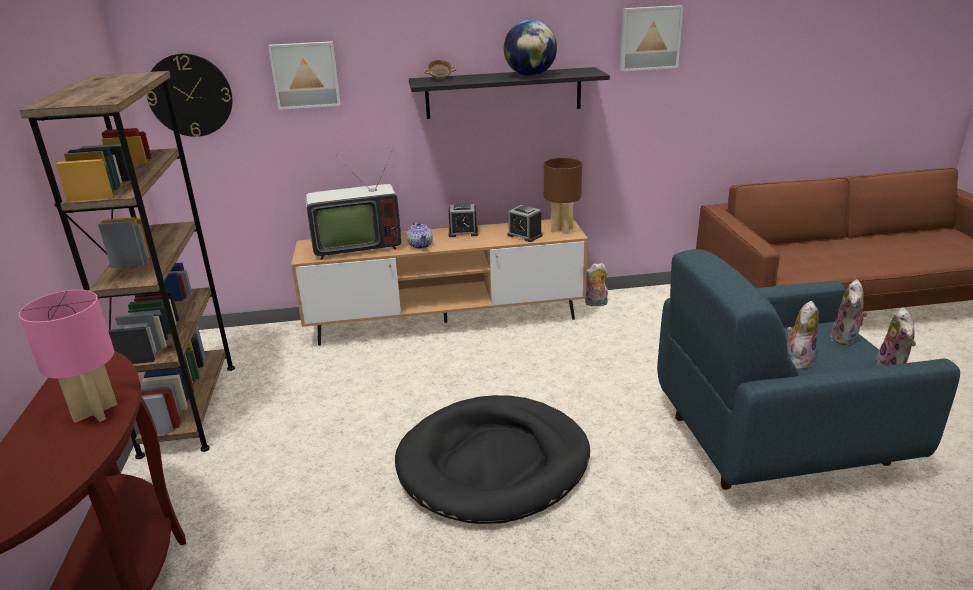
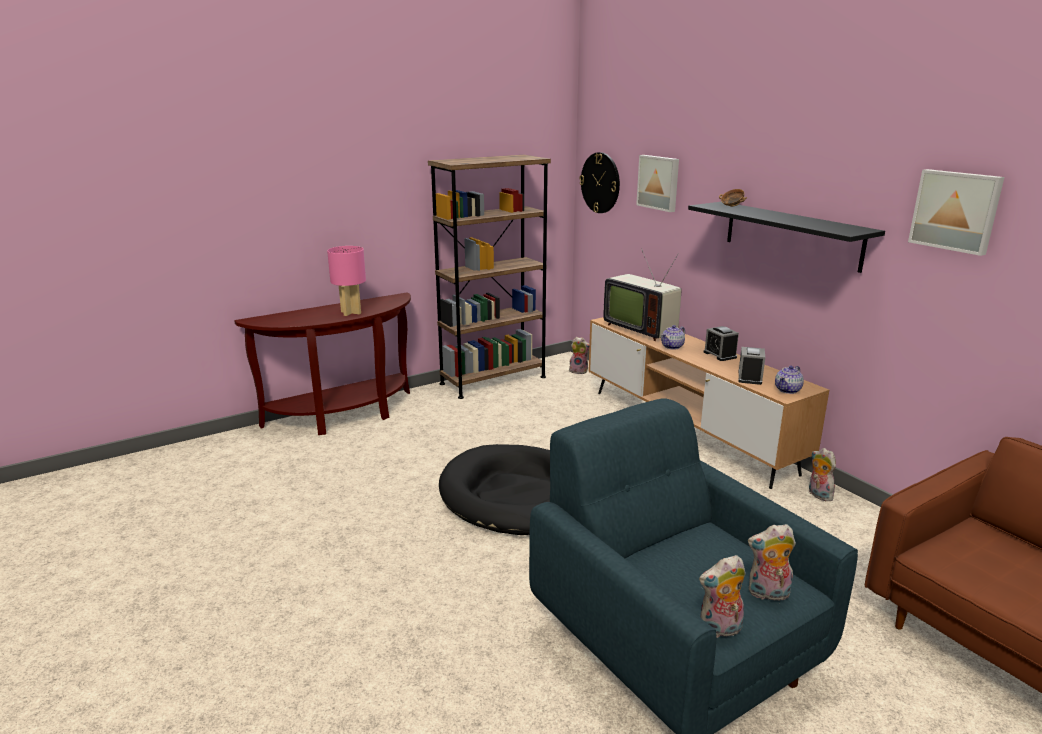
camera: 65 degrees right, 5 degrees down
globe [504,20,557,76] -> none
brown table lamp [544,158,582,234] -> teapot [775,366,804,394]
plush toy [787,301,819,369] -> plush toy moved to [569,337,590,374]

